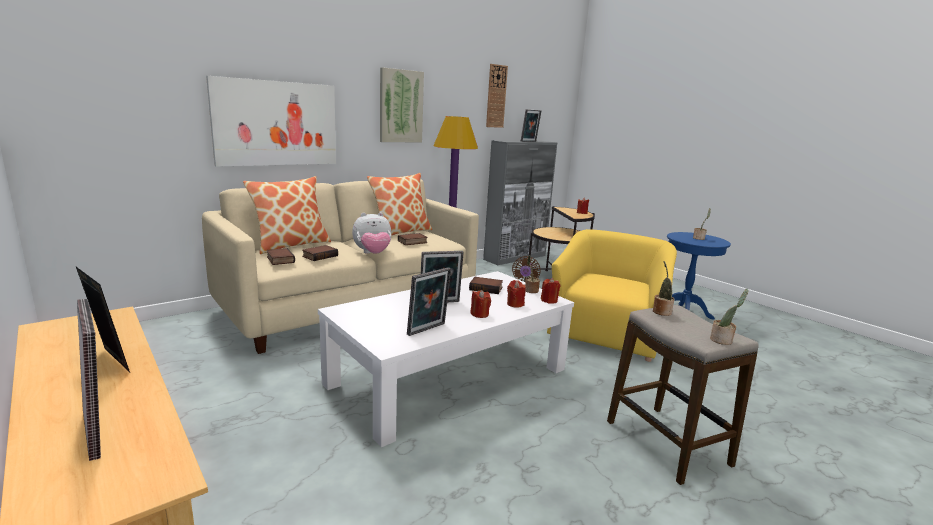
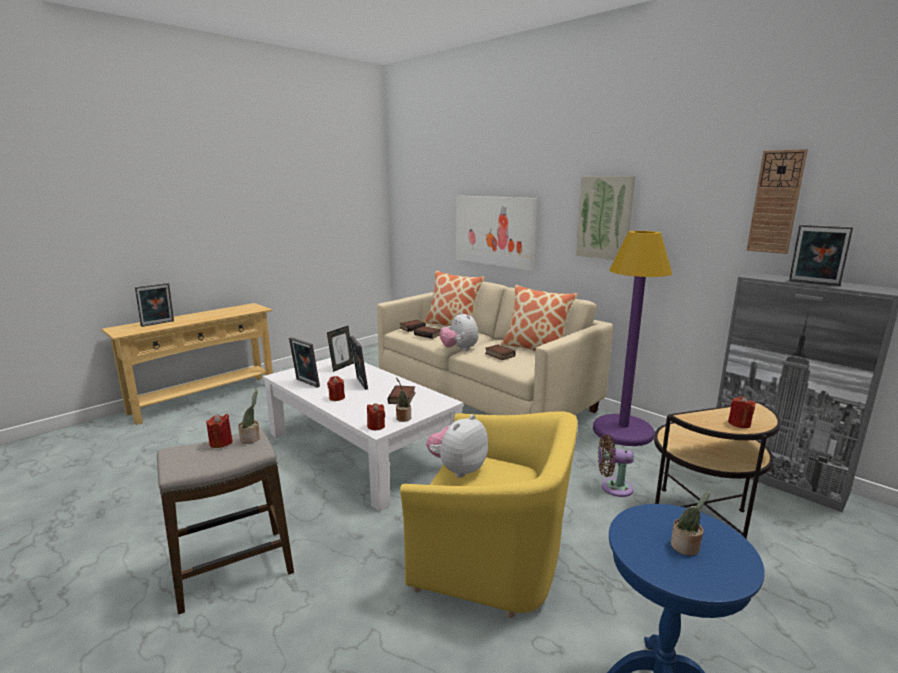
camera: 85 degrees right, 0 degrees up
picture frame [76,267,130,372] -> picture frame moved to [327,326,354,372]
red candle [507,280,526,307] -> red candle moved to [206,414,233,448]
potted plant [710,289,748,345] -> none
none -> plush toy [426,414,488,478]

